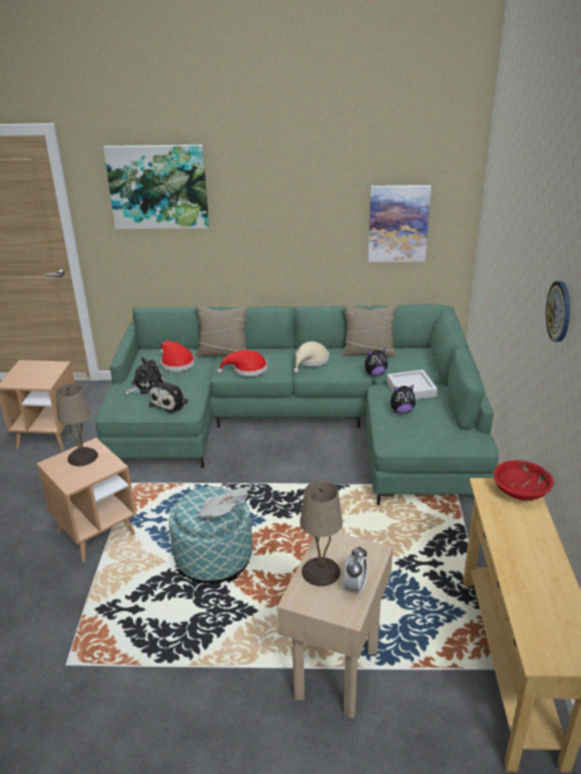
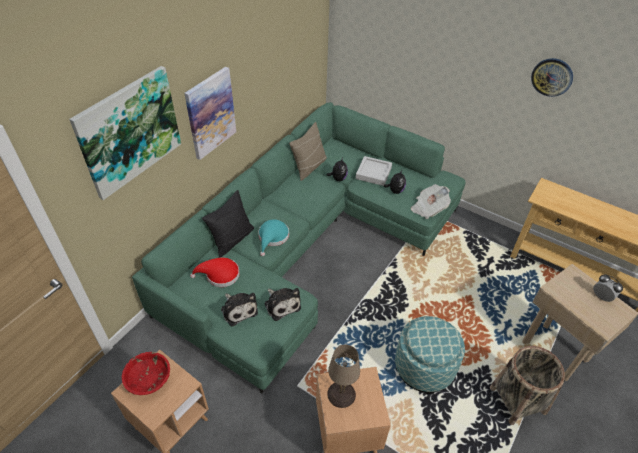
camera: 60 degrees left, 15 degrees up
plush toy [124,357,164,395] -> plush toy turned 150 degrees clockwise [221,293,258,326]
beige pillow [196,305,248,357] -> black pillow [202,190,254,258]
newspaper [196,488,250,517] -> newspaper moved to [411,184,451,219]
red hat [217,350,267,376] -> turquoise hat [258,219,289,256]
beige hat [294,342,329,373] -> none
beige table lamp [300,481,343,586] -> none
picture [368,185,431,262] -> picture moved to [184,67,236,160]
red bowl [493,460,554,501] -> red bowl moved to [122,352,170,395]
none -> basket [490,346,565,425]

